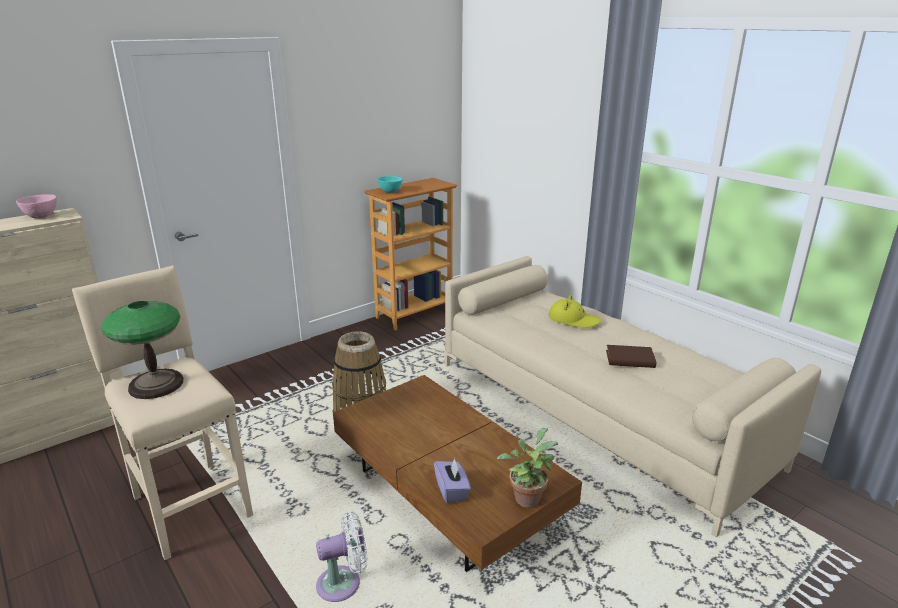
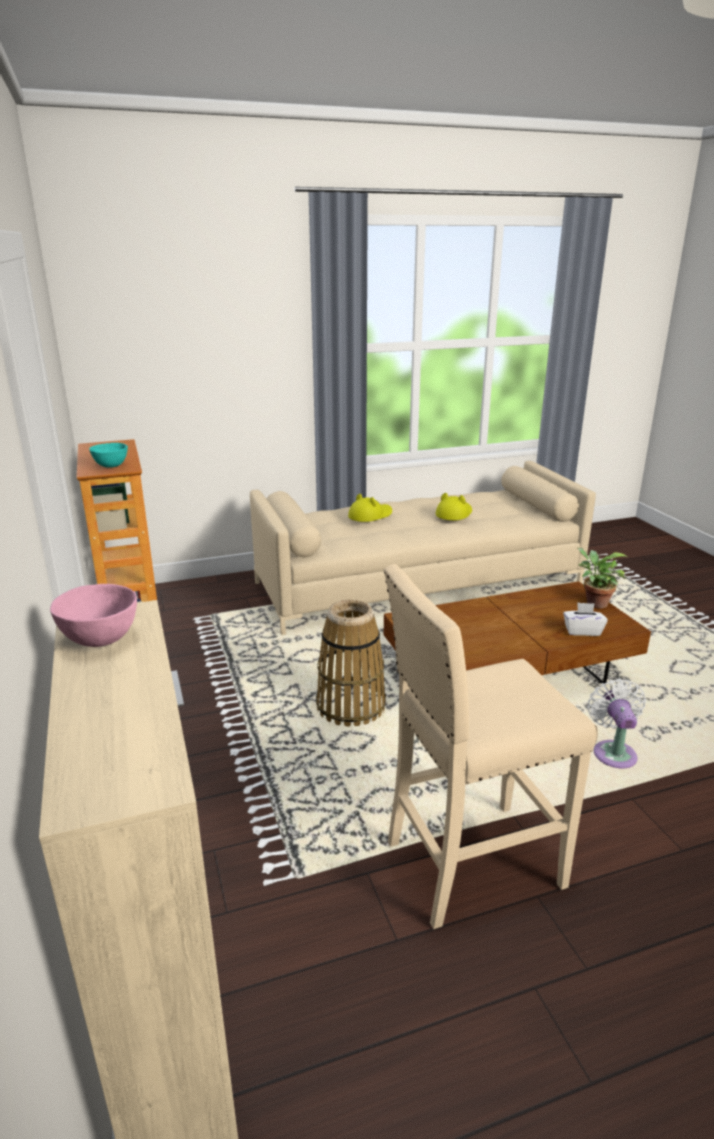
camera: 70 degrees left, 0 degrees up
table lamp [101,301,183,399] -> none
purple tissue box [434,458,471,504] -> white tissue box [563,602,608,636]
brown book [606,345,656,368] -> yellow hat [436,493,472,520]

